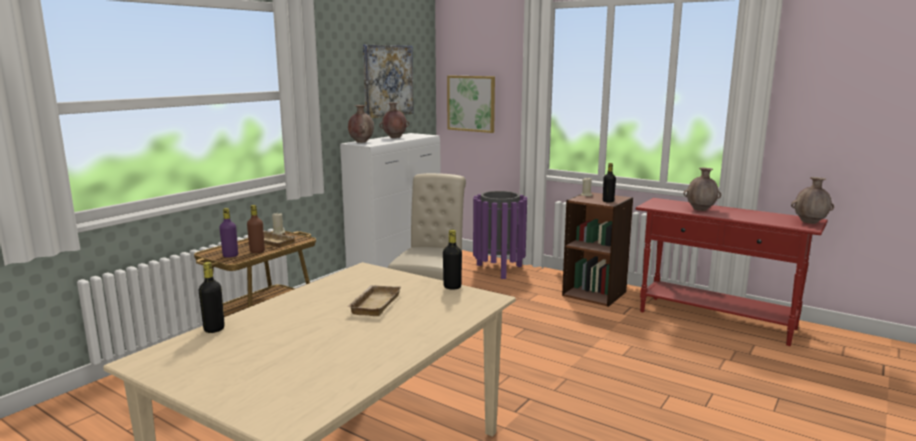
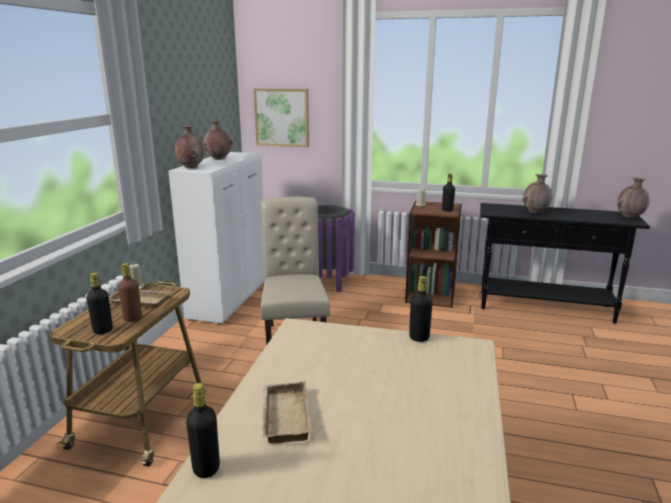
camera: 20 degrees left, 5 degrees up
purple bottle [219,208,238,258] -> black bottle [86,273,113,334]
beige tray [347,285,401,316] -> beige tray moved to [262,381,312,443]
picture [363,45,414,119] -> none
red console table [636,198,828,346] -> black console table [480,203,650,324]

